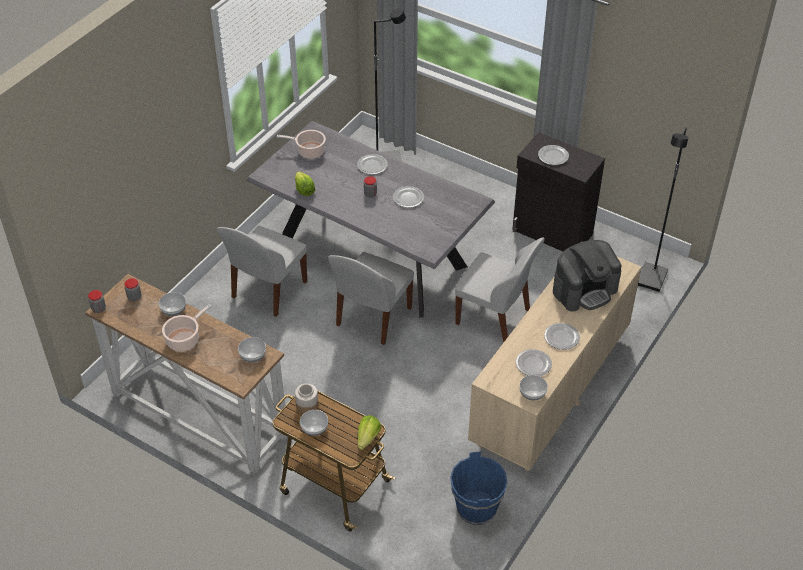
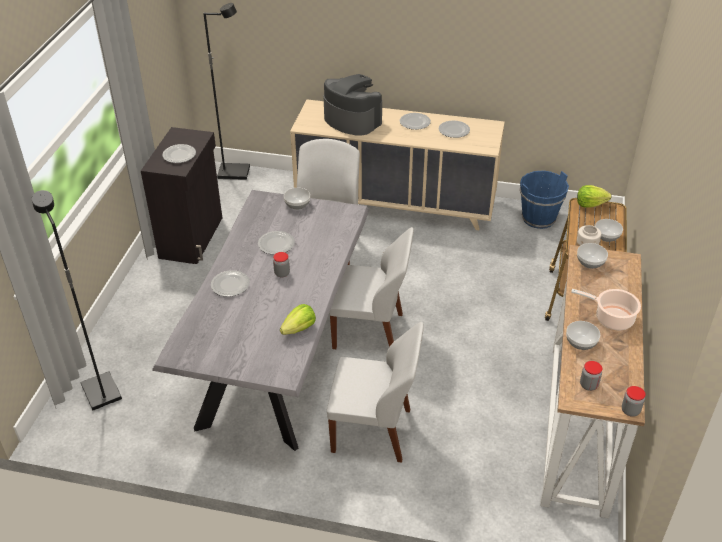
camera: 110 degrees left, 5 degrees down
cooking pot [277,130,326,159] -> none
bowl [520,375,548,401] -> bowl moved to [284,188,310,210]

